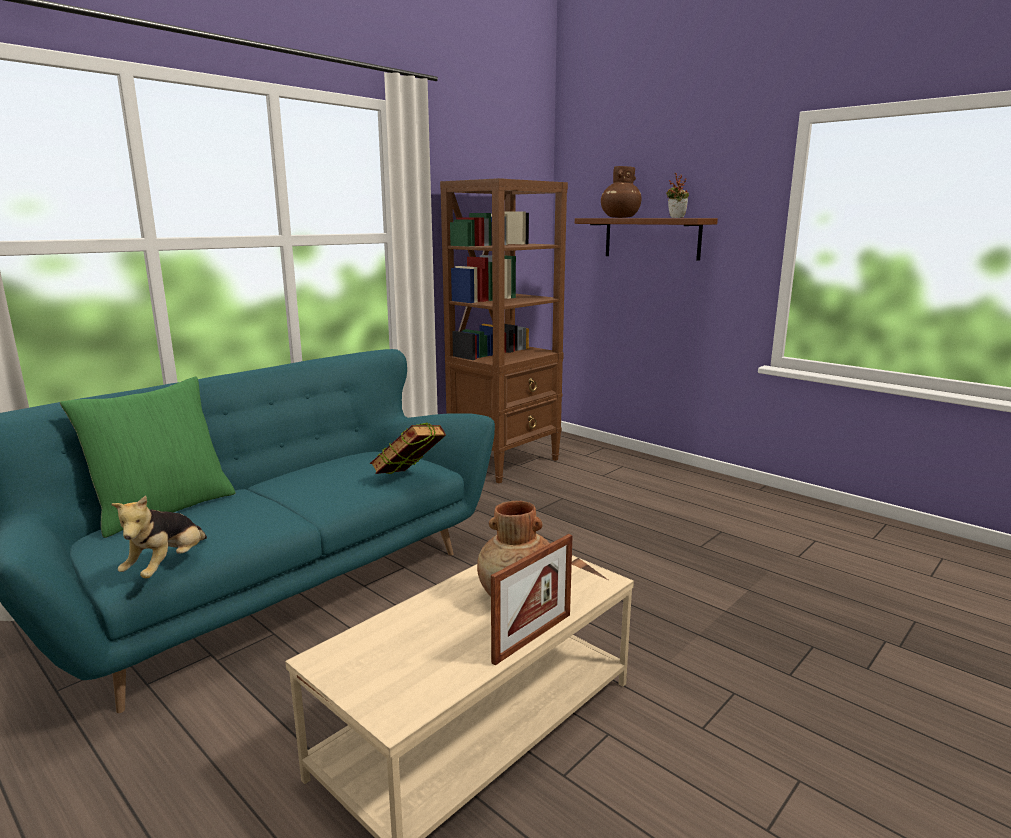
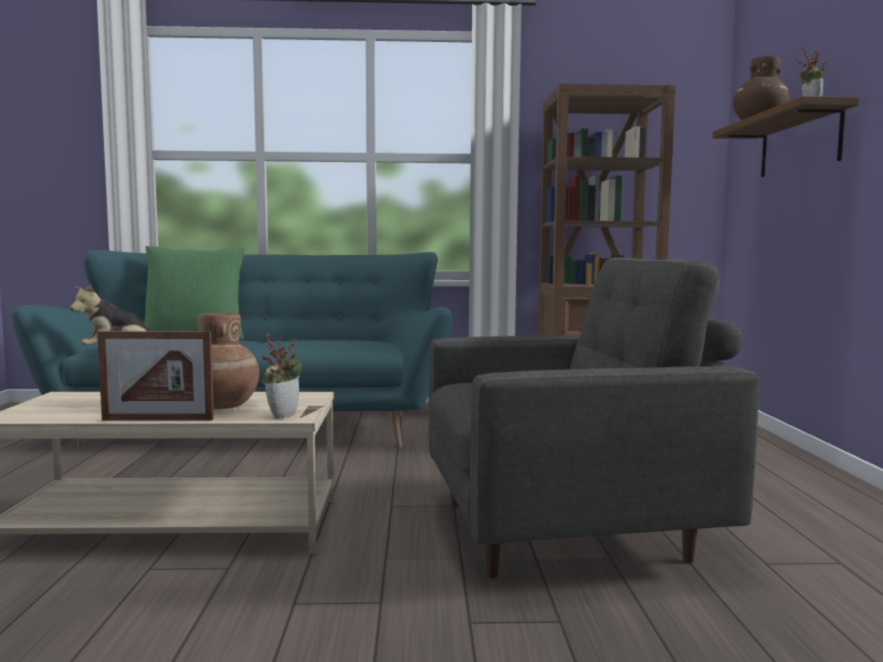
camera: 45 degrees right, 10 degrees down
book [370,422,446,474] -> none
none -> potted plant [262,333,302,419]
none -> grey armchair [429,257,760,578]

